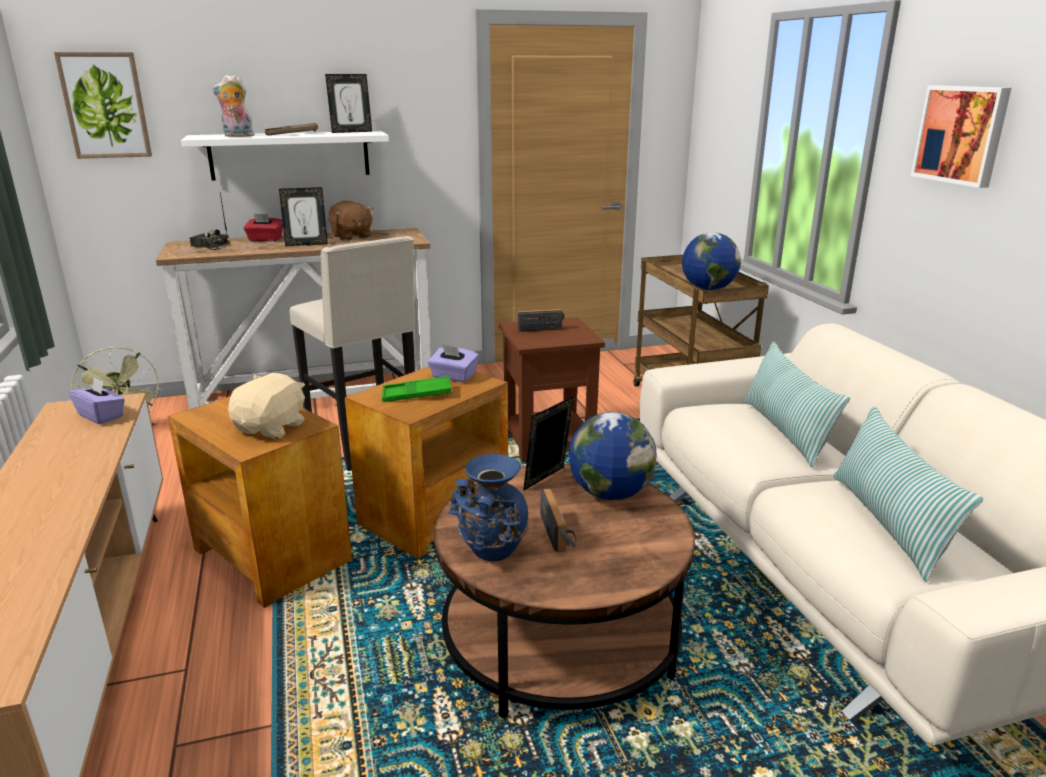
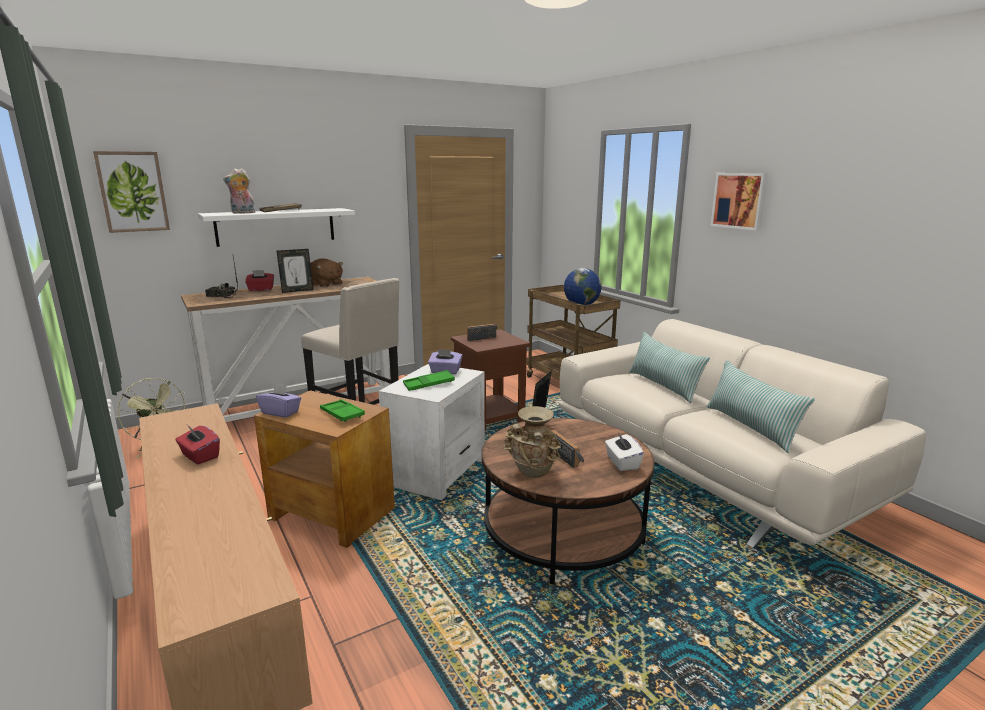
camera: 15 degrees left, 5 degrees down
purple tissue box [69,377,125,424] -> purple tissue box moved to [256,383,301,418]
beige plush toy [228,373,305,439] -> green tray [320,399,365,422]
picture frame [325,74,372,133] -> none
brown side table [345,366,508,559] -> white side table [379,364,485,500]
blue vase [448,454,529,561] -> beige vase [504,406,561,478]
globe [569,412,657,500] -> none
none -> red tissue box [175,426,220,464]
none -> white tissue box [605,432,644,471]

